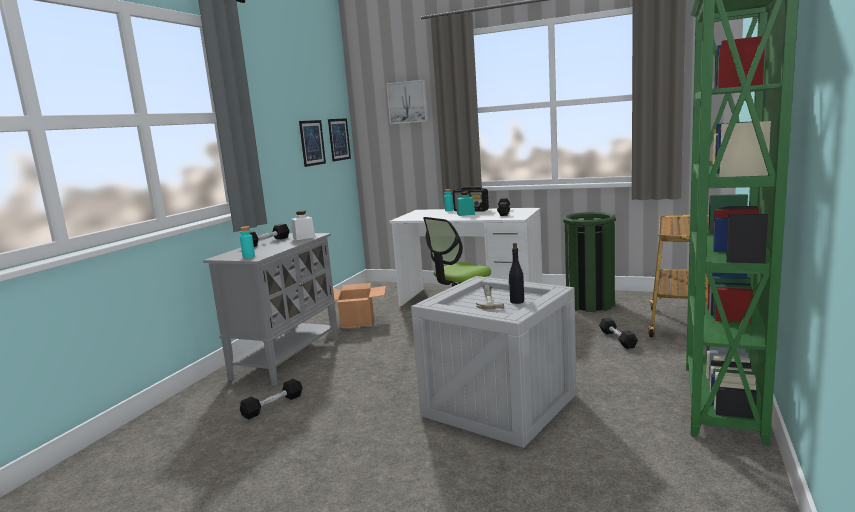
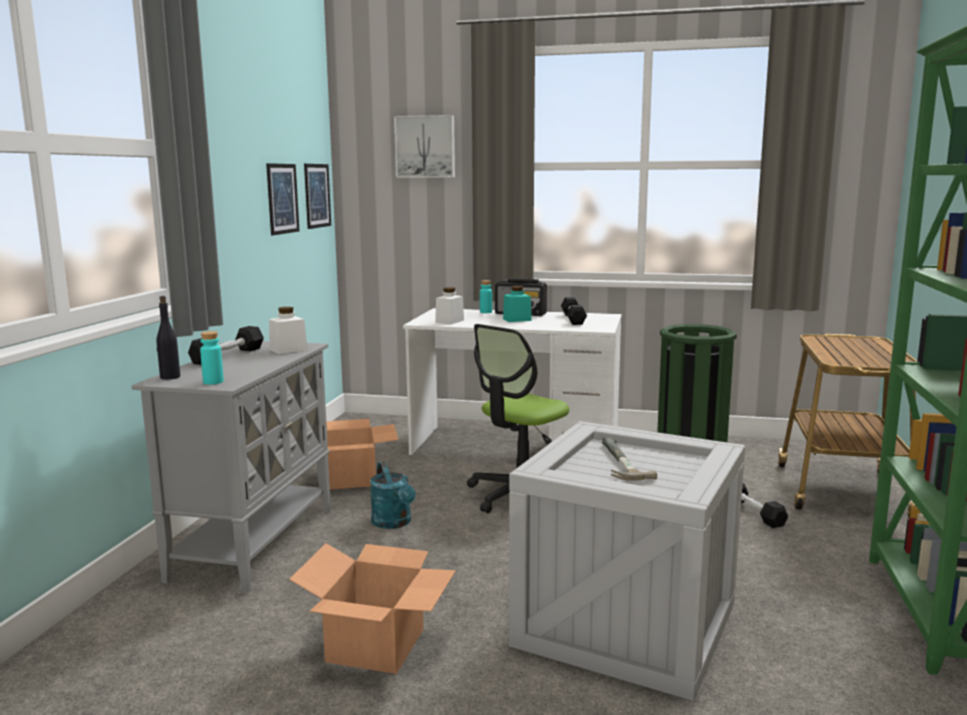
camera: 10 degrees left, 0 degrees up
black dumbbell [240,379,303,419] -> none
black bottle [509,243,524,304] -> black bottle moved to [157,296,180,380]
none -> cardboard box [289,543,456,674]
none -> turquoise watering can [370,462,416,529]
none -> white jar [435,287,464,324]

